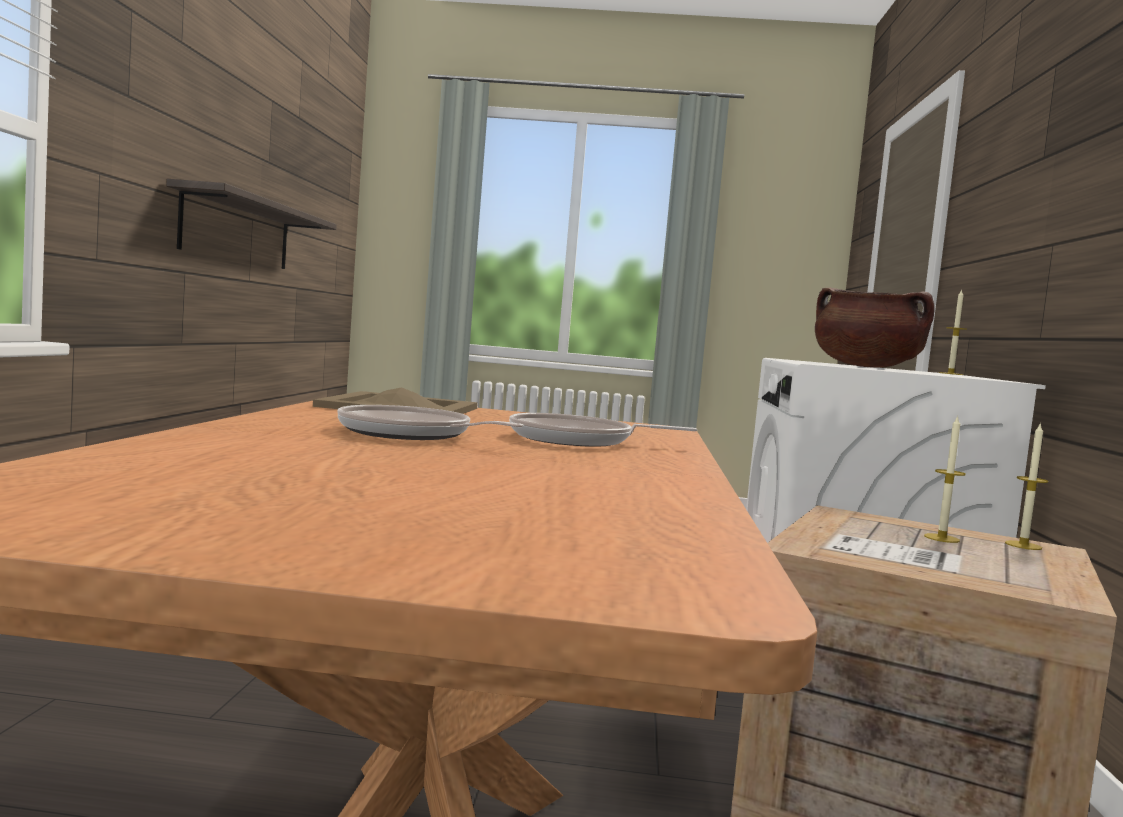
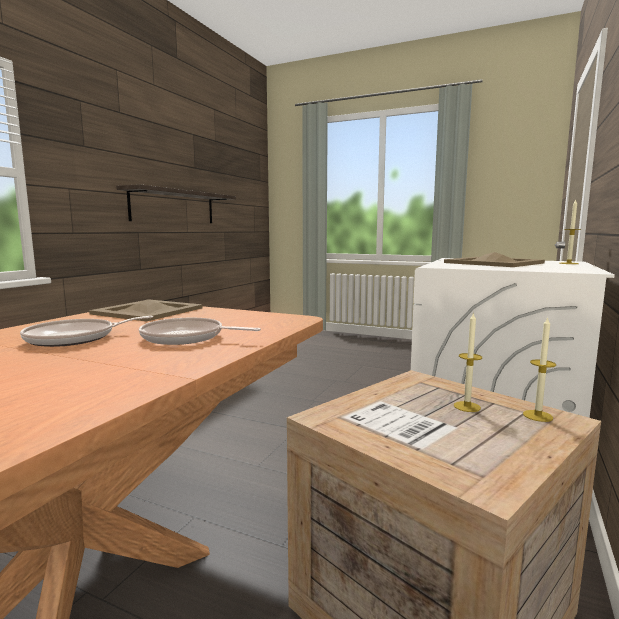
camera: 20 degrees right, 5 degrees up
frying pan [337,405,523,440] -> frying pan turned 75 degrees counterclockwise [20,316,153,347]
brown cooking pot [815,288,935,368] -> beige tray [444,252,545,267]

